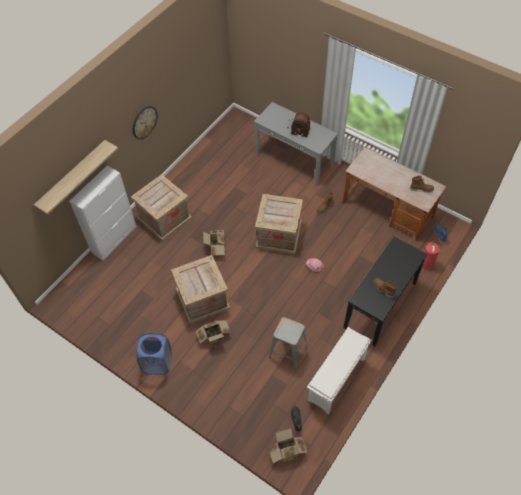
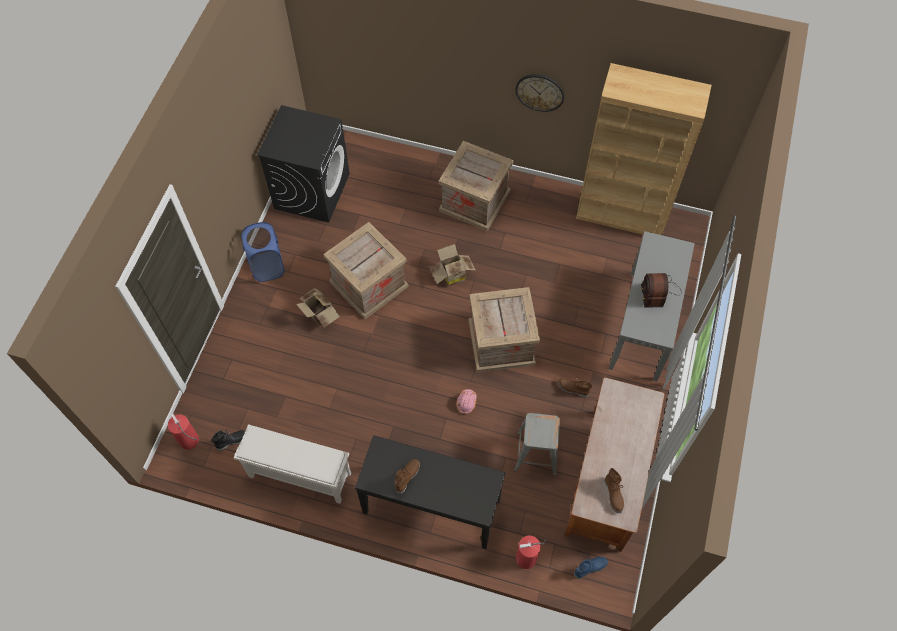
camera: 70 degrees right, 5 degrees up
shelf [34,140,118,215] -> none
white cabinet [69,165,137,261] -> none
cardboard box [268,428,308,463] -> fire extinguisher [168,413,199,450]
grey stool [269,317,308,369] -> grey stool moved to [514,413,560,476]
none -> black washing machine [257,105,350,223]
none -> brown bookcase [576,63,712,235]

